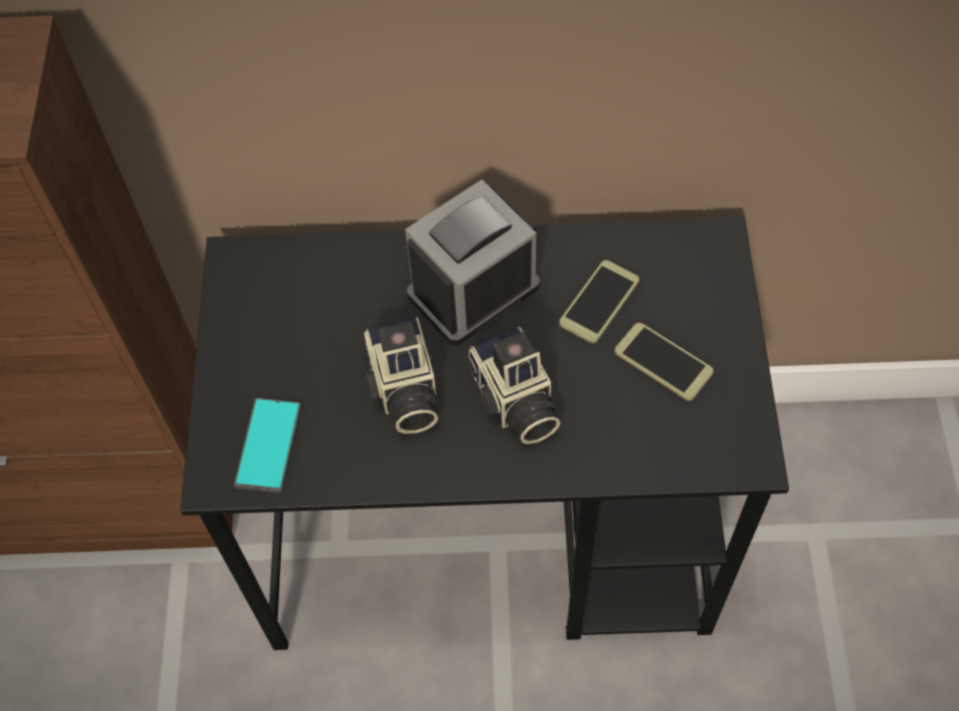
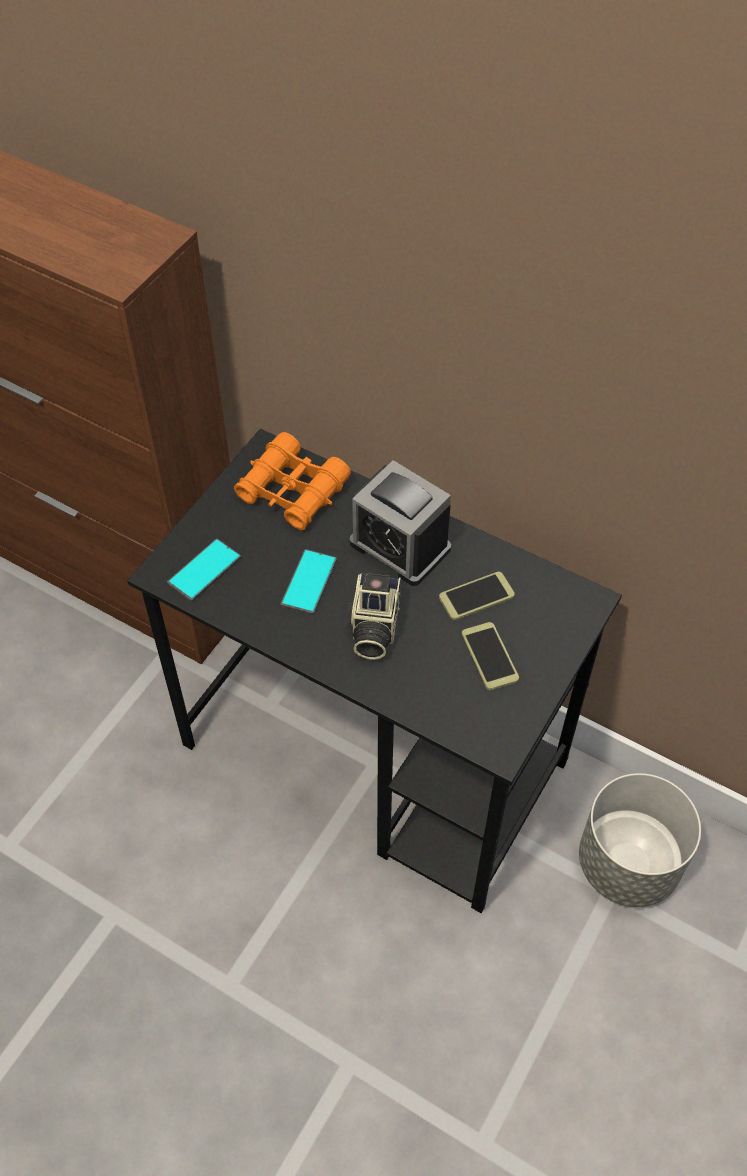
camera: 30 degrees right, 5 degrees down
camera [362,317,438,434] -> phone [281,549,337,615]
alarm clock [405,179,540,346] -> alarm clock turned 135 degrees counterclockwise [350,460,451,586]
none -> orange binoculars [234,432,351,530]
none -> grey planter [579,773,701,907]

